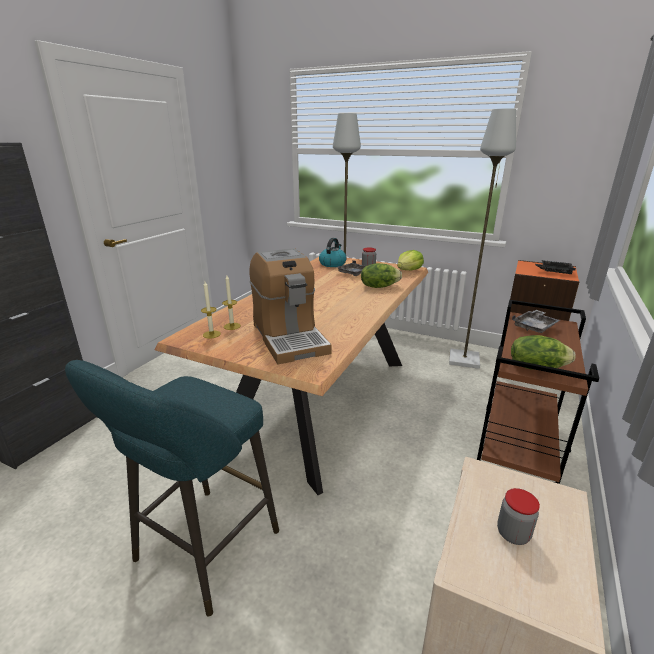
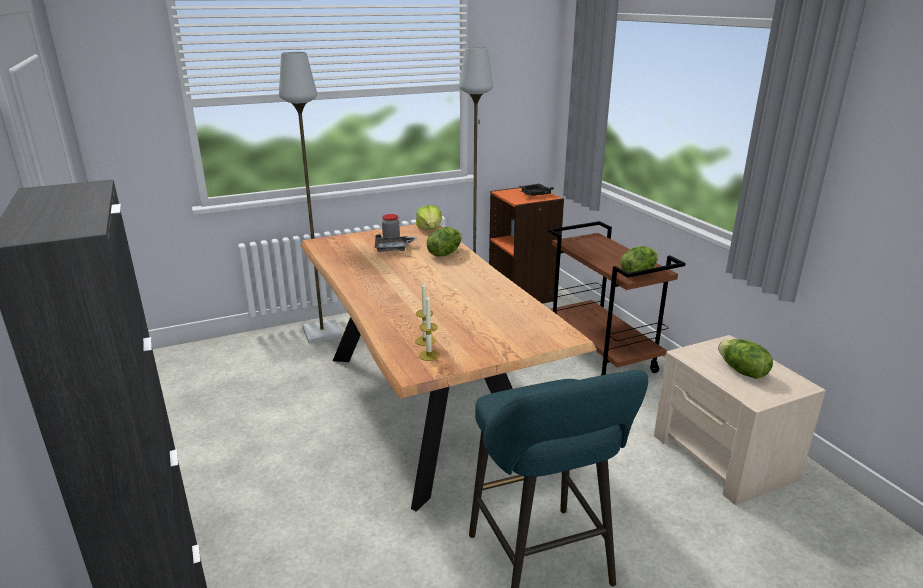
camera: 50 degrees left, 0 degrees up
coffee machine [249,248,332,364] -> none
kettle [319,238,347,267] -> none
jar [497,488,540,545] -> lettuce [718,339,773,379]
grey tray [512,310,560,333] -> none

